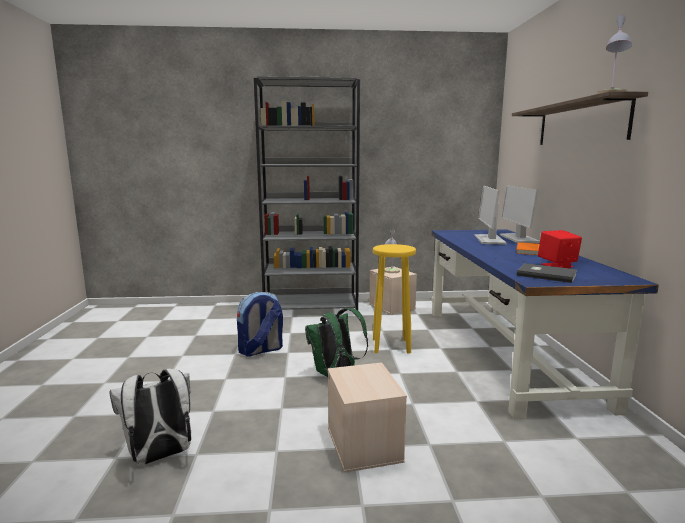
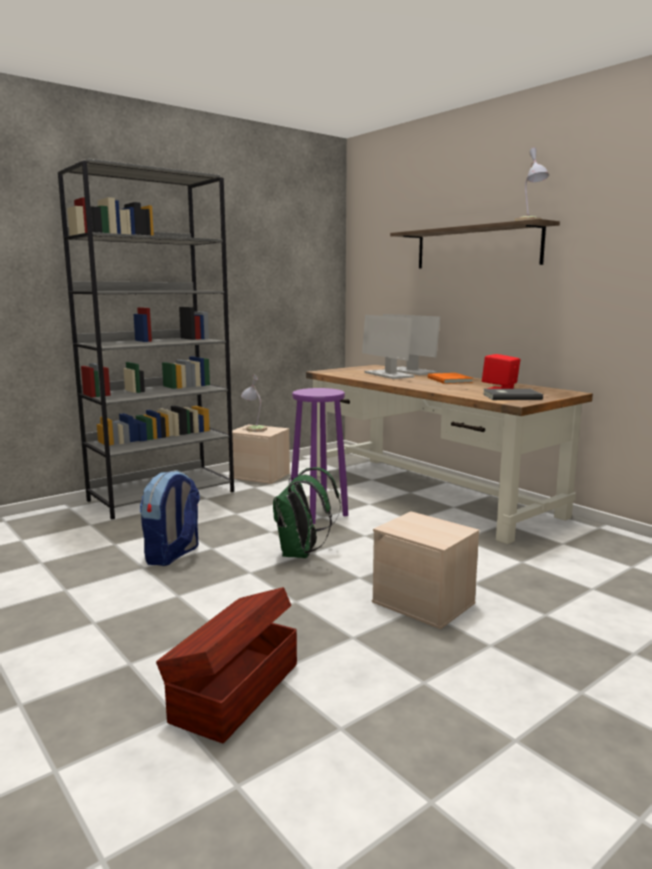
camera: 35 degrees left, 0 degrees up
white backpack [109,369,191,465] -> brown storage box [156,587,297,744]
yellow stool [373,244,416,354] -> purple stool [291,388,348,524]
blue desk [431,229,659,419] -> brown desk [306,365,593,544]

